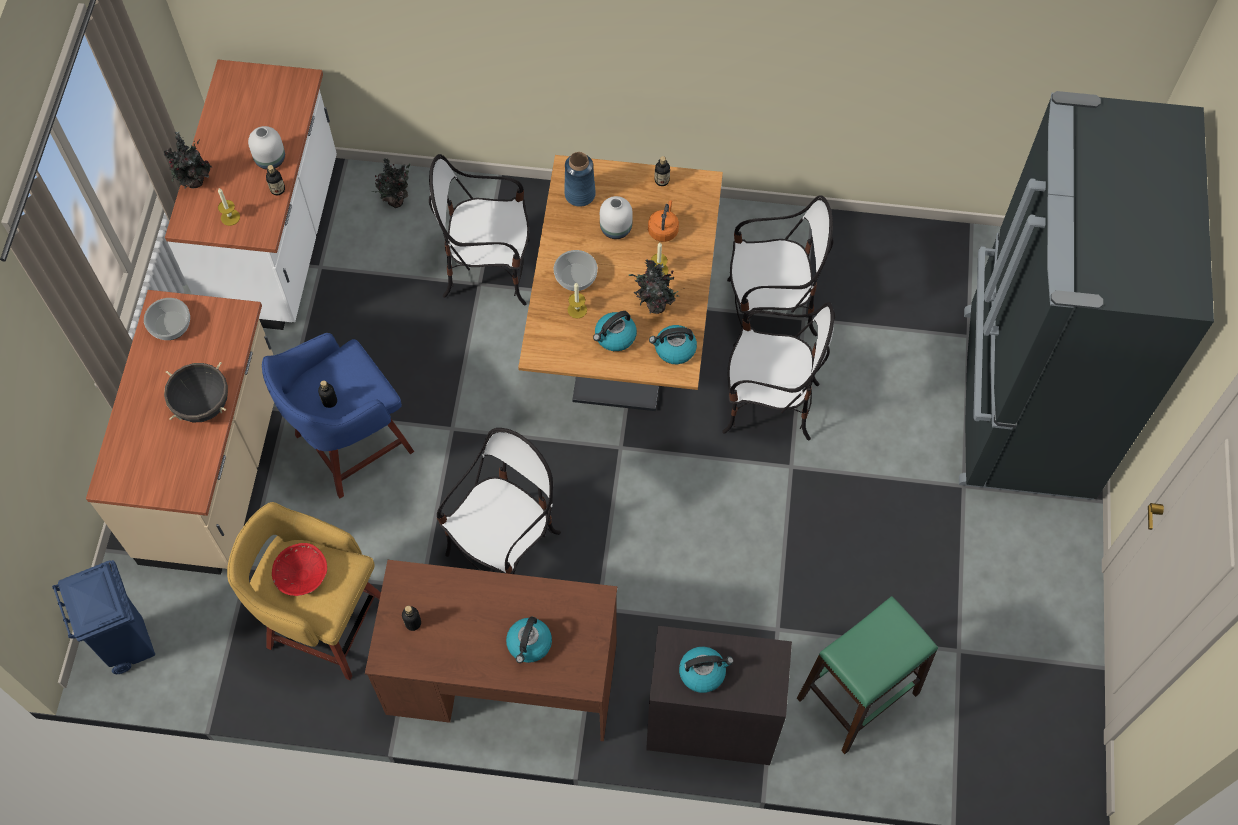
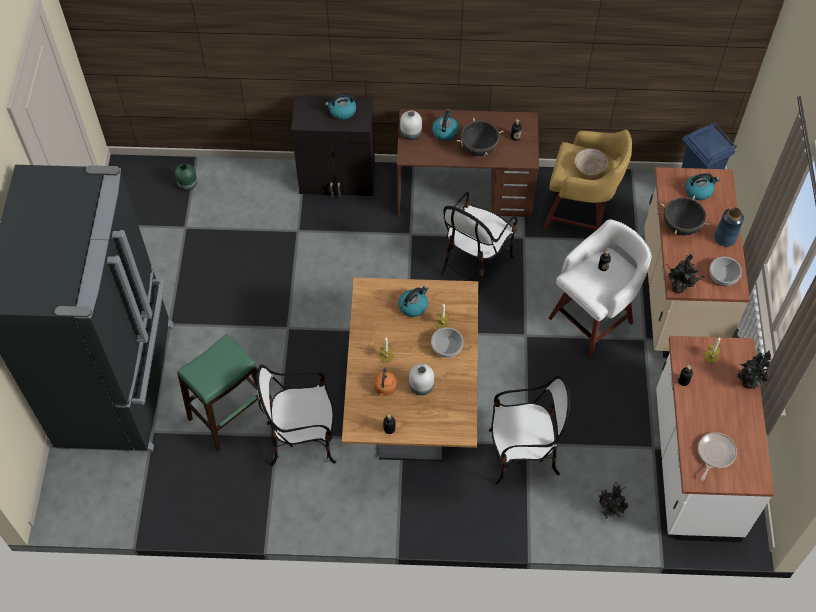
camera: 175 degrees right, 5 degrees down
white vase [248,126,285,170] -> white vase moved to [400,111,422,140]
blue stool [262,333,414,498] -> white stool [549,219,652,357]
red bowl [272,543,327,596] -> beige bowl [574,149,608,175]
blue vase [565,152,596,207] -> blue vase moved to [714,207,744,247]
potted plant [629,259,684,314] -> potted plant moved to [667,254,707,293]
kettle [649,325,697,364] -> kettle moved to [685,173,720,200]
chair [722,302,835,440] -> none
green stool [797,596,938,754] -> green stool moved to [177,334,259,451]
none -> green vase [175,163,197,191]
none -> black cooking pot [457,118,503,156]
none -> frying pan [698,432,737,481]

